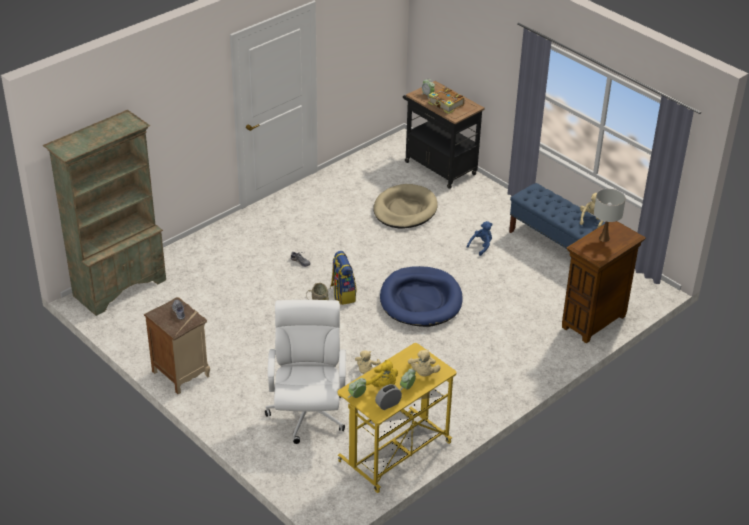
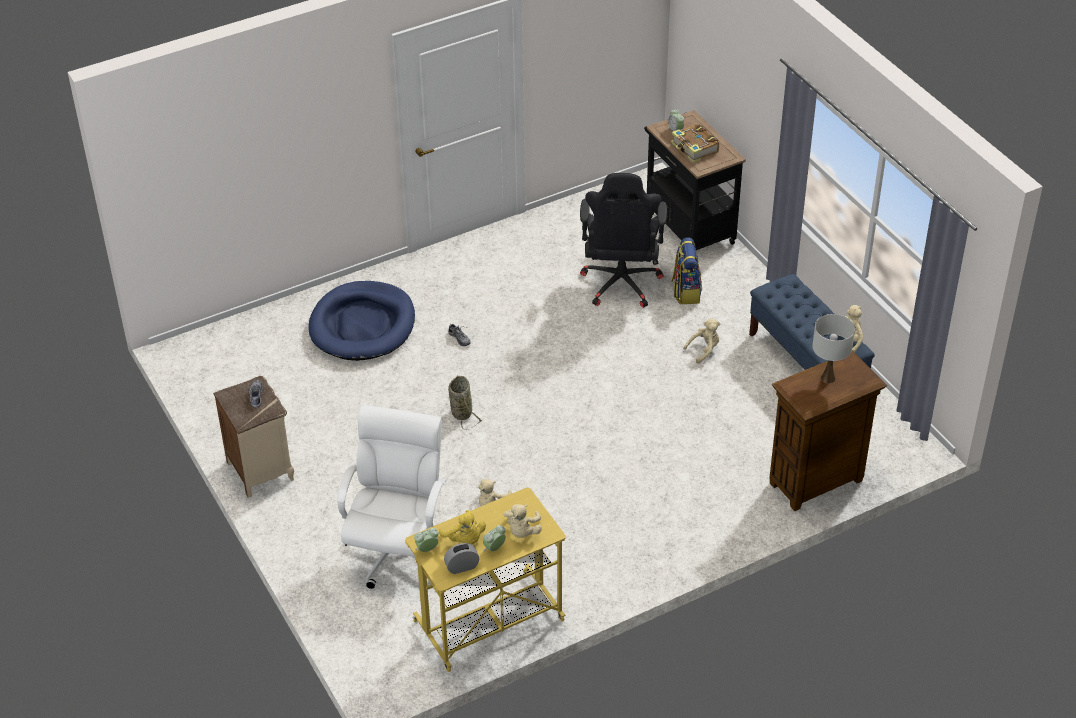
camera: 15 degrees right, 5 degrees up
green bookcase [43,110,166,316] -> none
backpack [330,251,357,305] -> backpack moved to [671,238,702,304]
beige dog bed [374,184,438,229] -> black office chair [580,173,667,308]
blue dog bed [380,266,463,327] -> blue dog bed moved to [308,281,415,361]
blue plush toy [467,221,493,256] -> beige plush toy [683,319,720,364]

